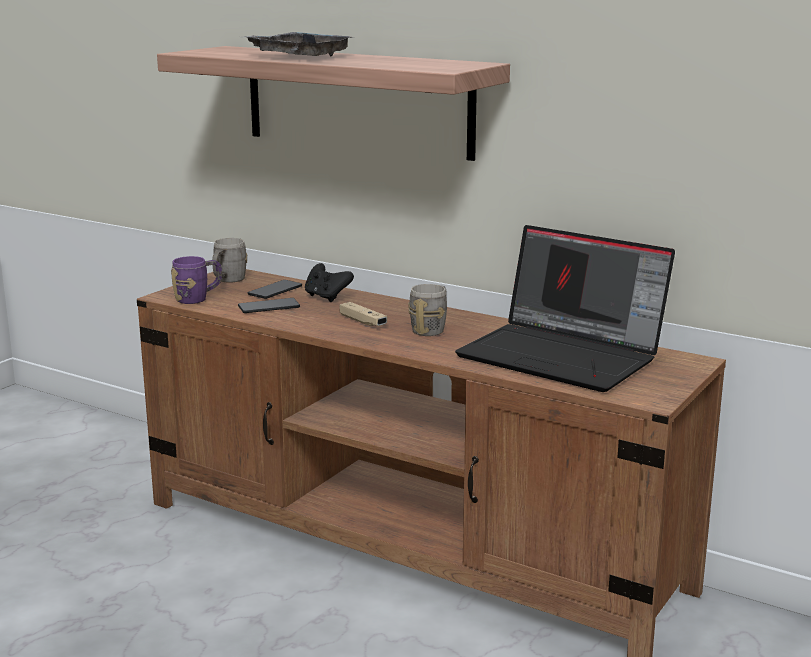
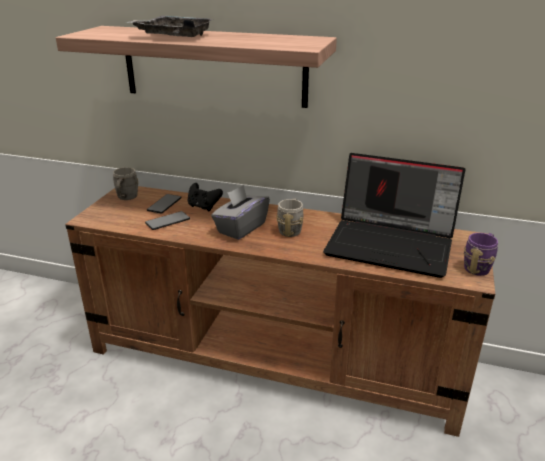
camera: 15 degrees left, 10 degrees up
purple mug [171,256,222,304] -> purple mug moved to [464,233,498,276]
beige game controller [340,302,387,326] -> grey tissue box [211,185,270,240]

